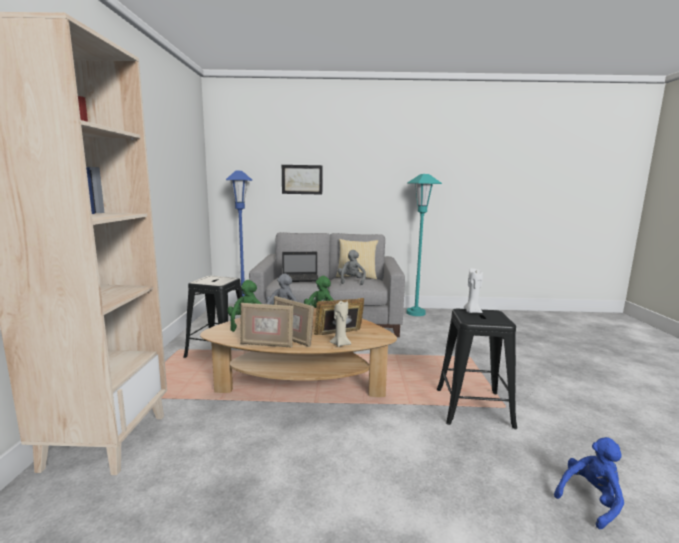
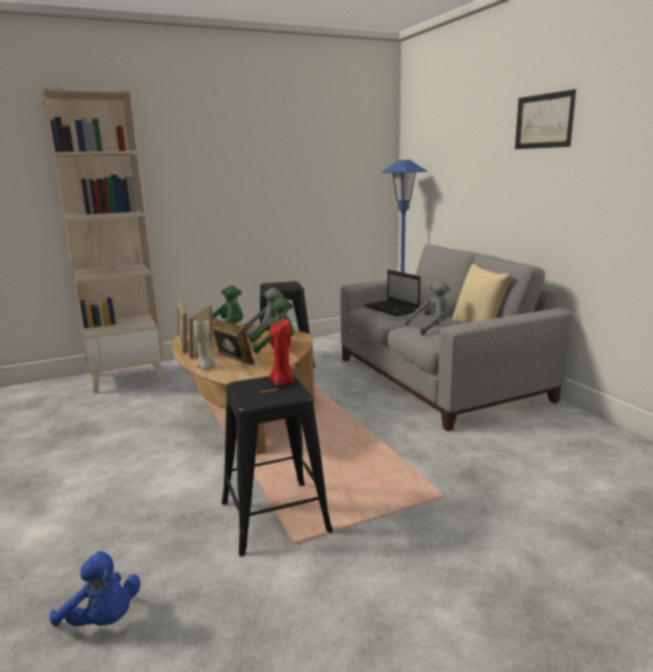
camera: 65 degrees right, 5 degrees up
picture [282,165,323,195] -> picture moved to [515,89,576,149]
turquoise floor lamp [407,174,442,316] -> none
white candle [464,268,483,313] -> red candle [269,319,293,386]

